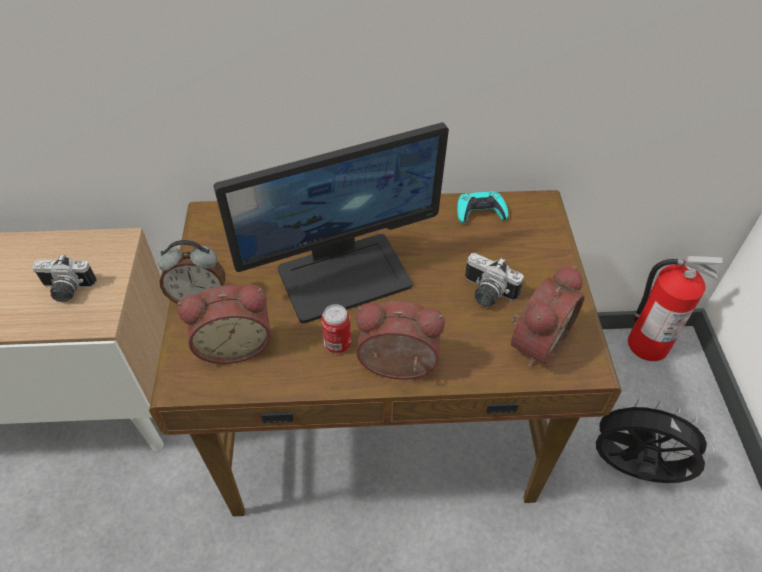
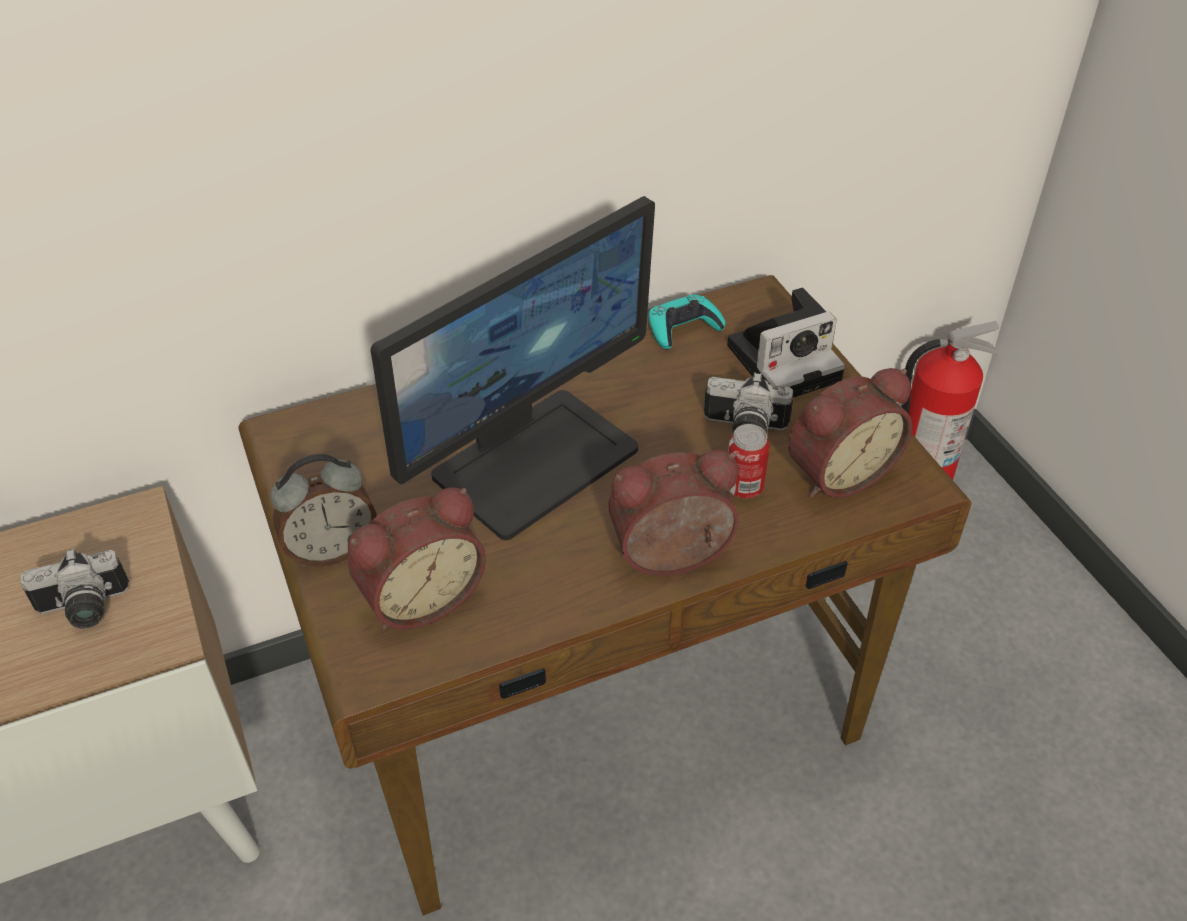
camera: 20 degrees left, 5 degrees down
can [321,304,351,353] -> can moved to [728,424,770,498]
alarm clock [511,266,585,367] -> alarm clock turned 45 degrees clockwise [788,368,912,498]
black fan [592,398,715,483] -> none
none -> camera [727,288,845,398]

